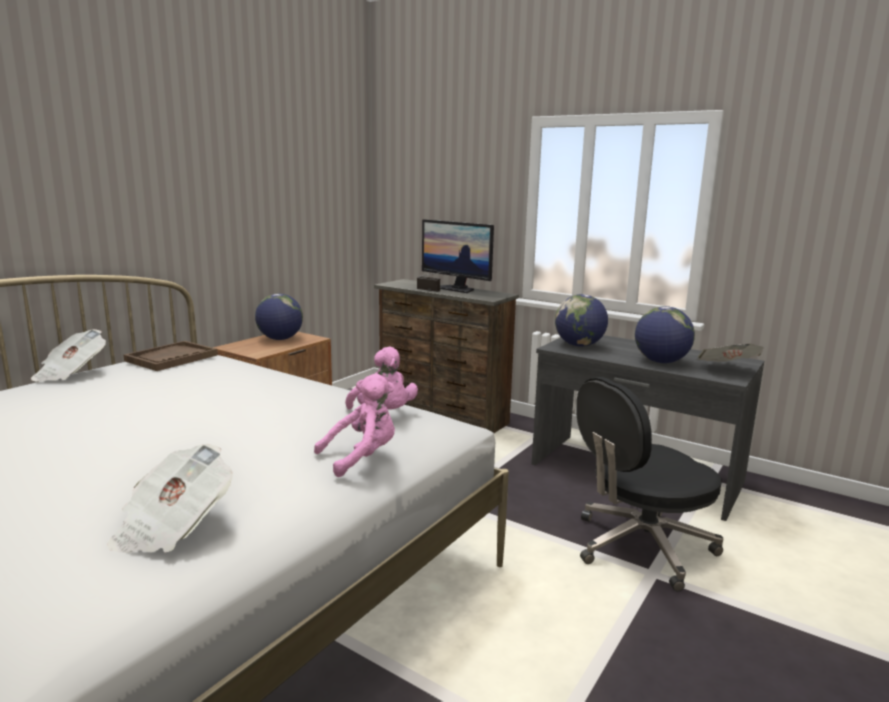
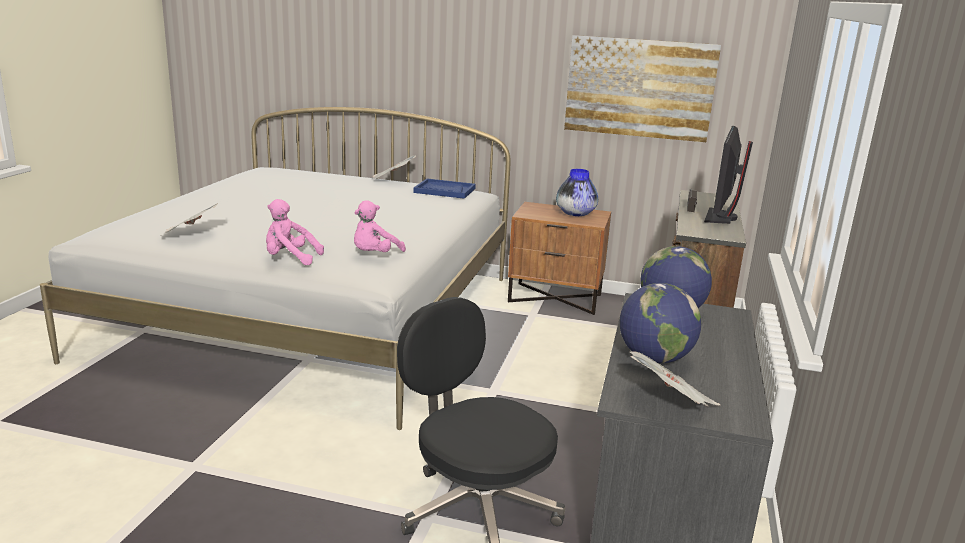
camera: 70 degrees right, 5 degrees up
brown tray [124,341,218,371] -> blue tray [413,178,476,199]
globe [255,294,303,340] -> vase [556,169,598,216]
pink plush toy [314,373,395,477] -> pink plush toy turned 150 degrees clockwise [266,199,324,265]
none -> picture [564,35,721,142]

